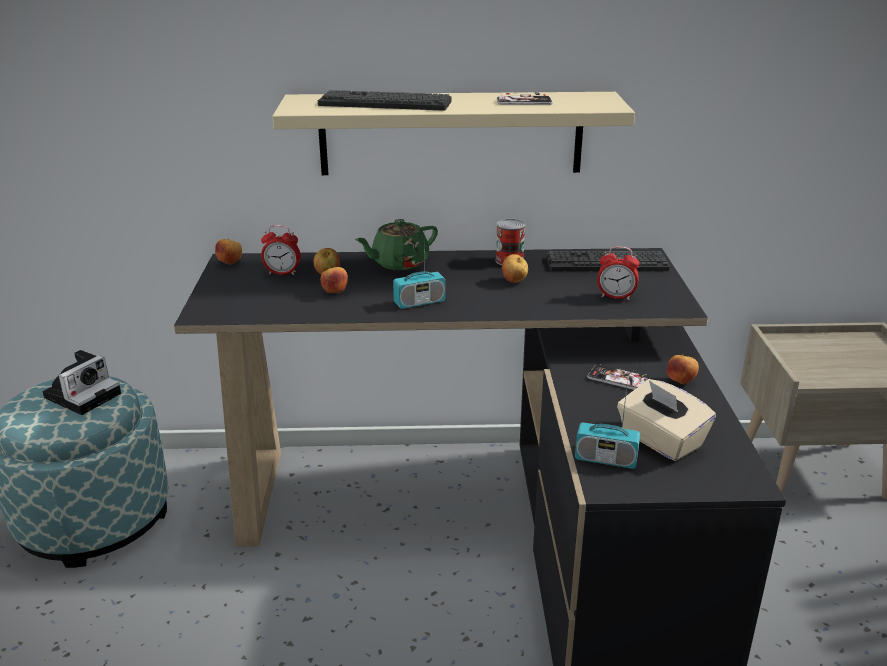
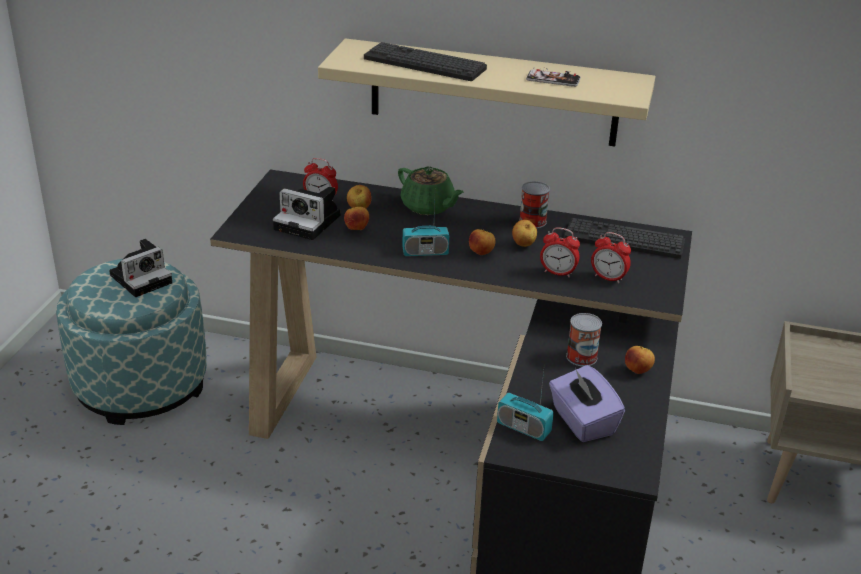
camera: 15 degrees right, 5 degrees up
apple [215,238,242,264] -> apple moved to [469,229,496,255]
green teapot [355,219,438,270] -> green teapot turned 120 degrees counterclockwise [398,166,464,215]
phone [587,364,650,390] -> can [566,313,602,366]
beige tissue box [617,379,716,461] -> purple tissue box [549,365,625,442]
none -> camera [273,186,340,240]
none -> alarm clock [540,227,580,277]

